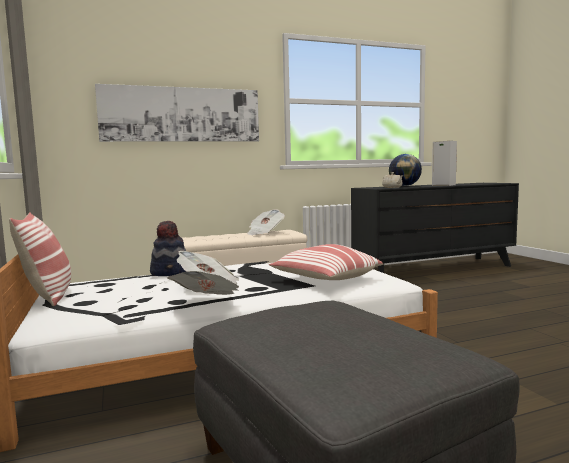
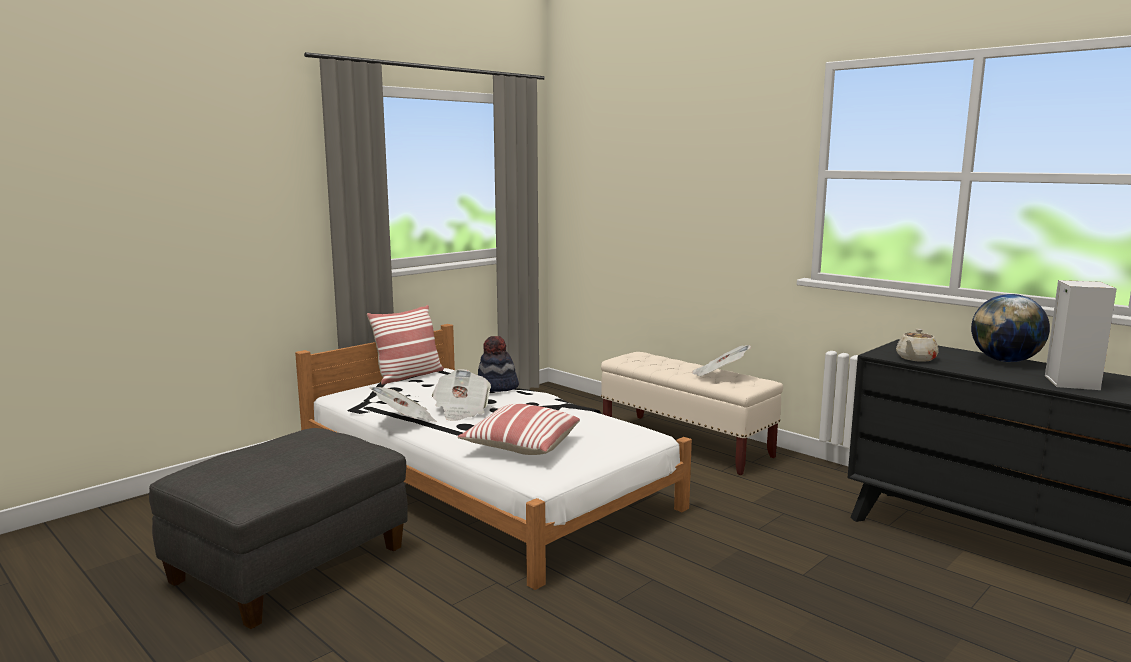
camera: 65 degrees right, 5 degrees up
picture [95,84,259,142] -> none

